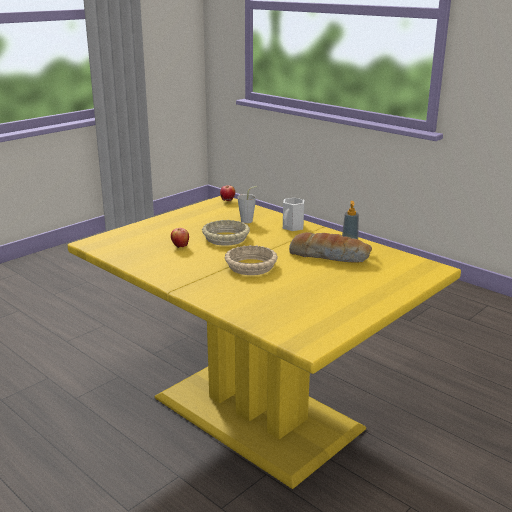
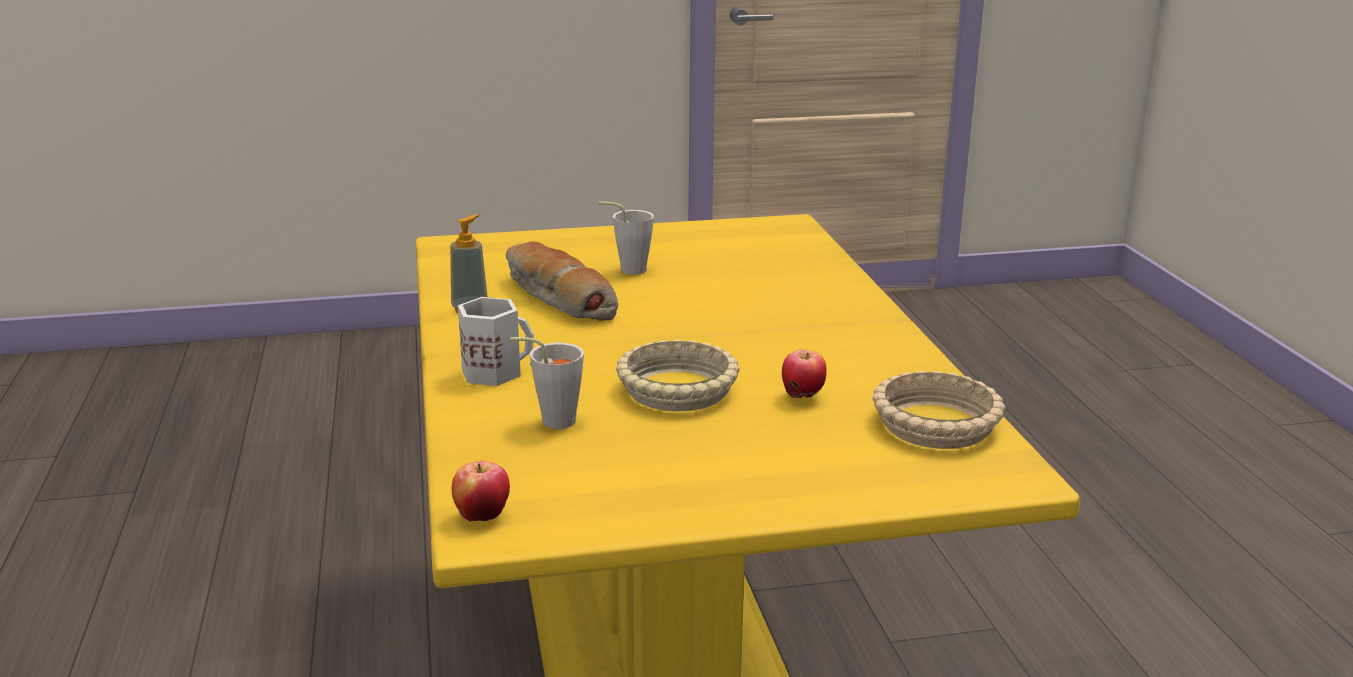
camera: 145 degrees left, 0 degrees up
beige bowl [225,245,278,275] -> beige bowl moved to [872,371,1006,449]
none -> grey cup [599,202,654,275]

